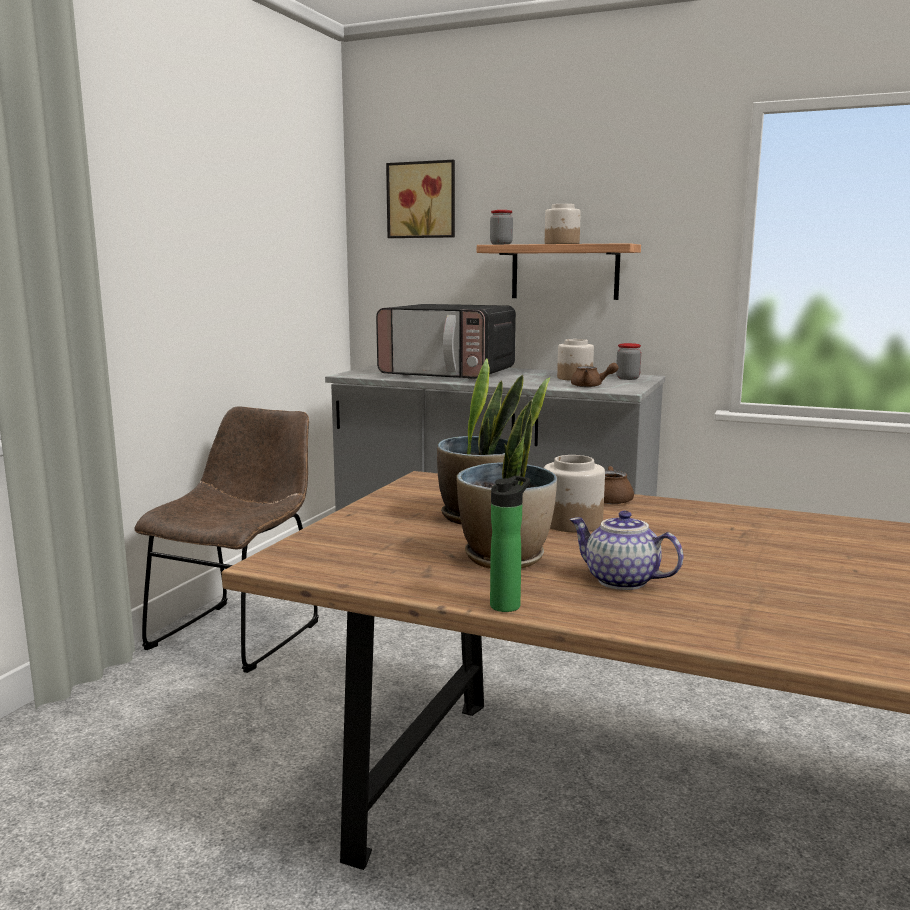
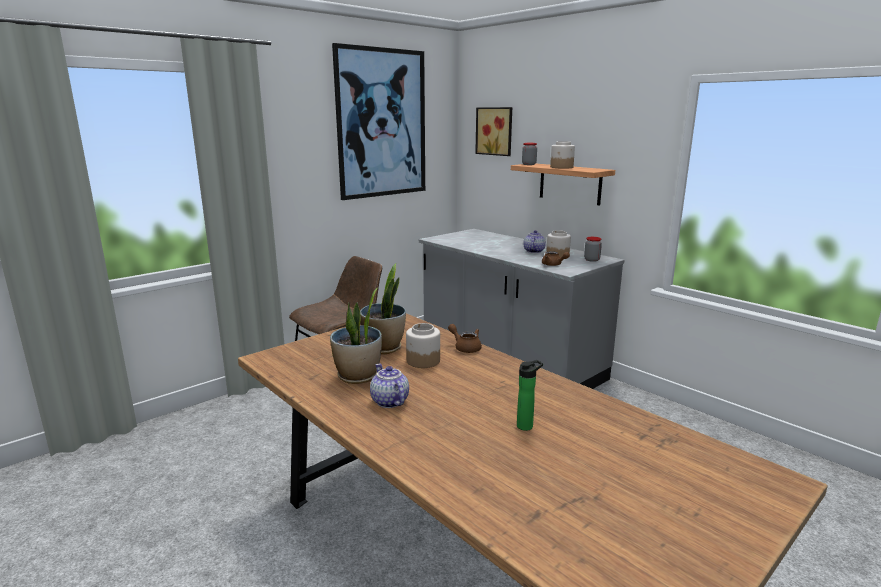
camera: 25 degrees right, 5 degrees up
microwave [376,304,516,379] -> none
bottle [490,476,530,612] -> bottle moved to [517,360,543,431]
none -> picture [332,43,425,200]
none -> teapot [524,230,546,253]

